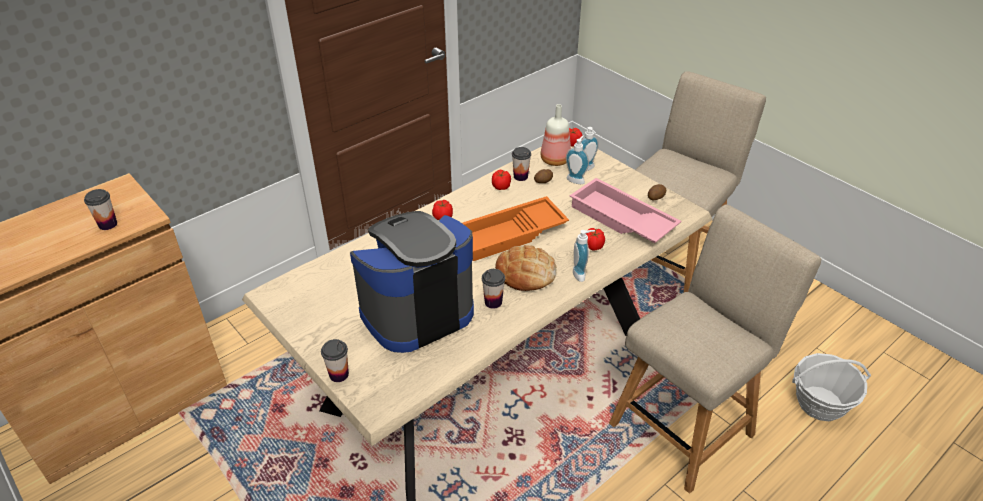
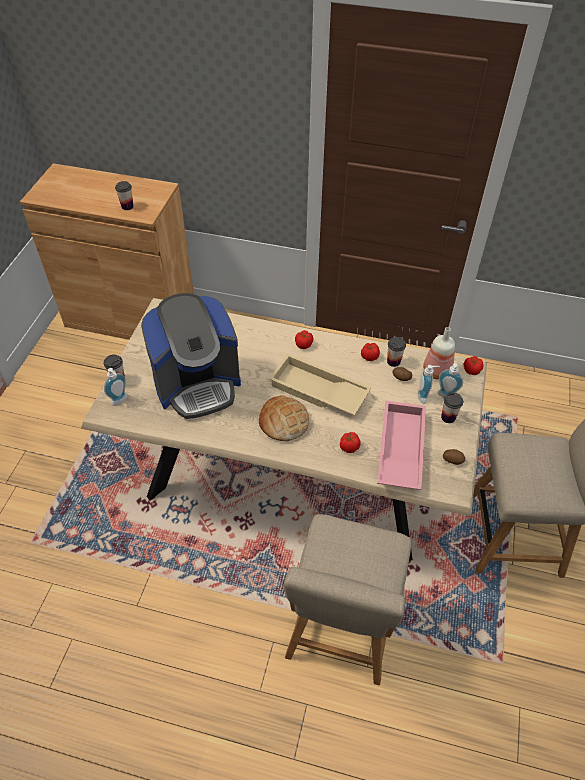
camera: 55 degrees right, 10 degrees up
coffee machine [350,211,474,353] -> coffee machine turned 135 degrees clockwise [141,293,241,419]
orange tray [462,196,569,261] -> beige tray [269,353,371,416]
cup [482,269,505,309] -> cup moved to [441,393,463,423]
soap dispenser [573,230,595,282] -> soap dispenser moved to [104,368,128,406]
beige chair [609,204,821,493] -> beige chair turned 90 degrees clockwise [284,514,412,685]
basket [792,353,871,421] -> none

